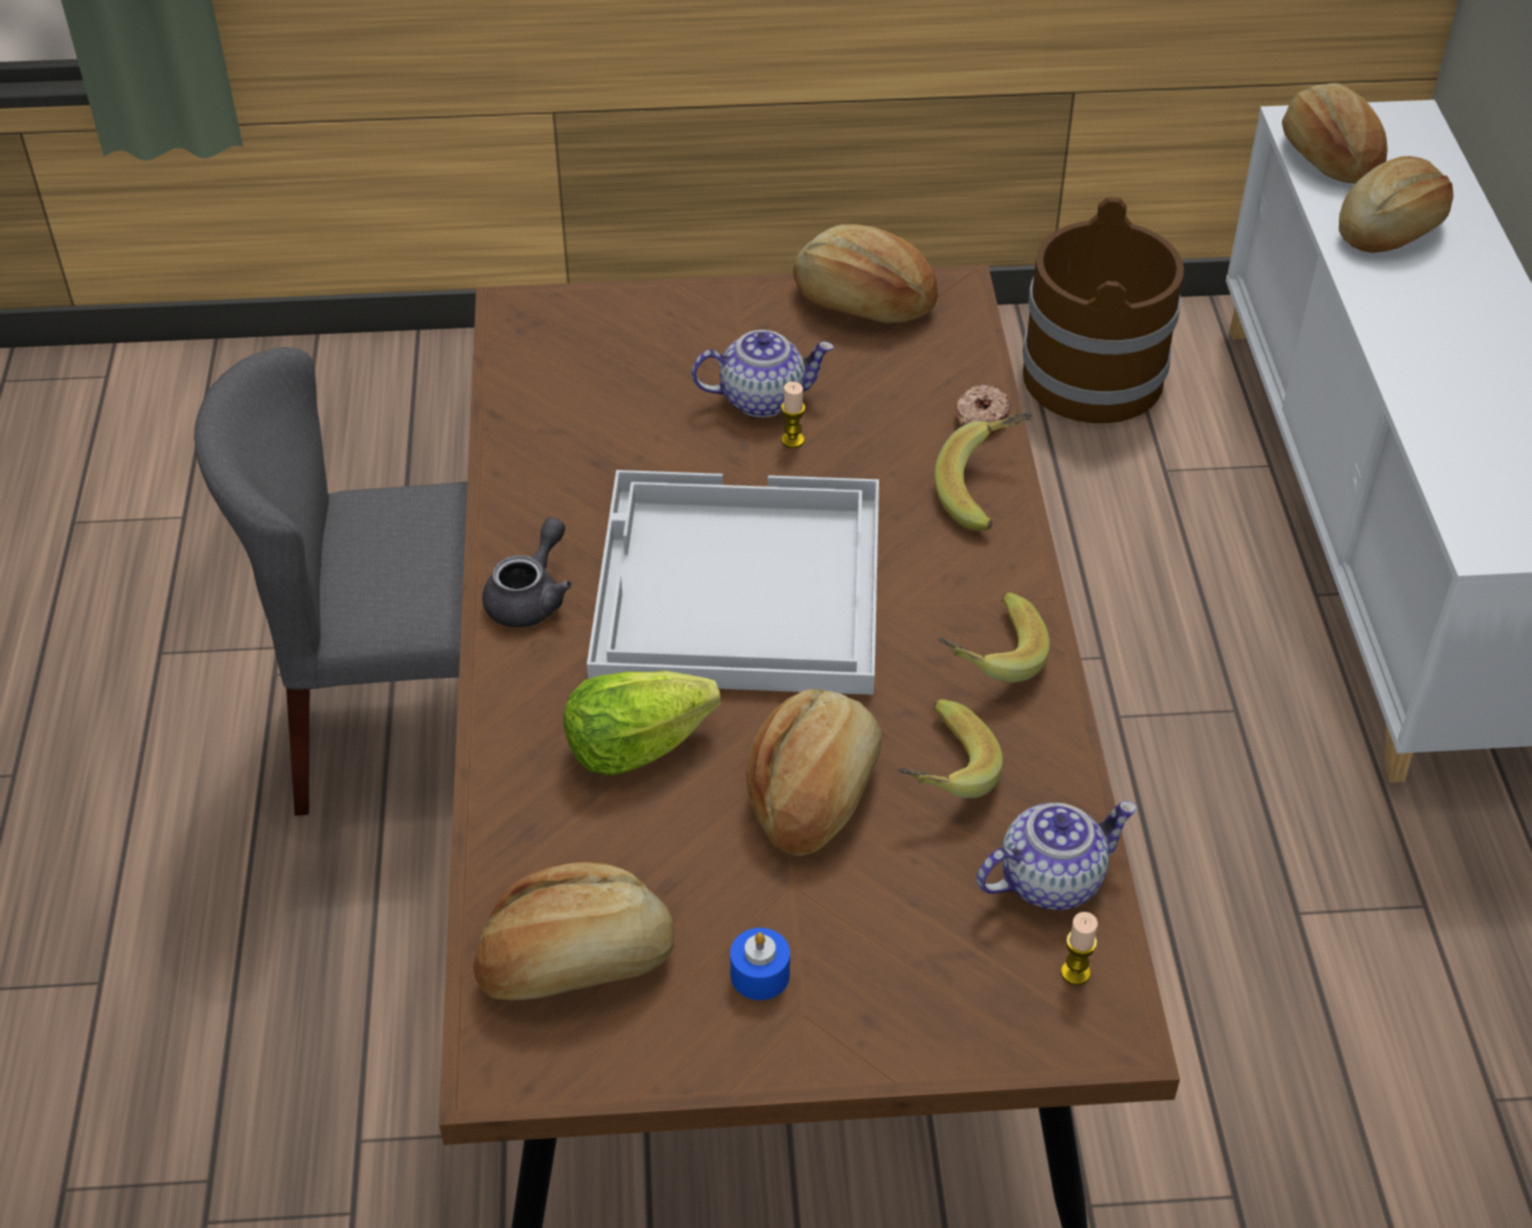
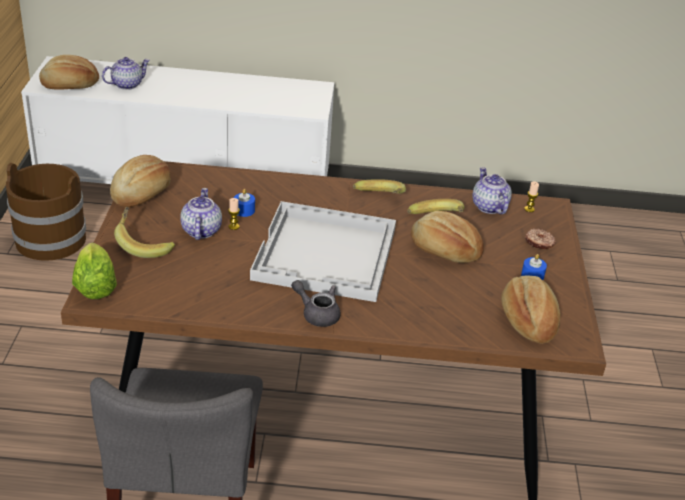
camera: 85 degrees left, 10 degrees down
lettuce [563,671,721,776] -> lettuce moved to [72,242,117,299]
banana [934,412,1032,530] -> banana moved to [114,207,175,258]
donut [955,384,1011,434] -> donut moved to [525,229,556,249]
bread [1339,156,1453,253] -> teapot [102,57,150,90]
none -> blue candle [234,189,255,217]

